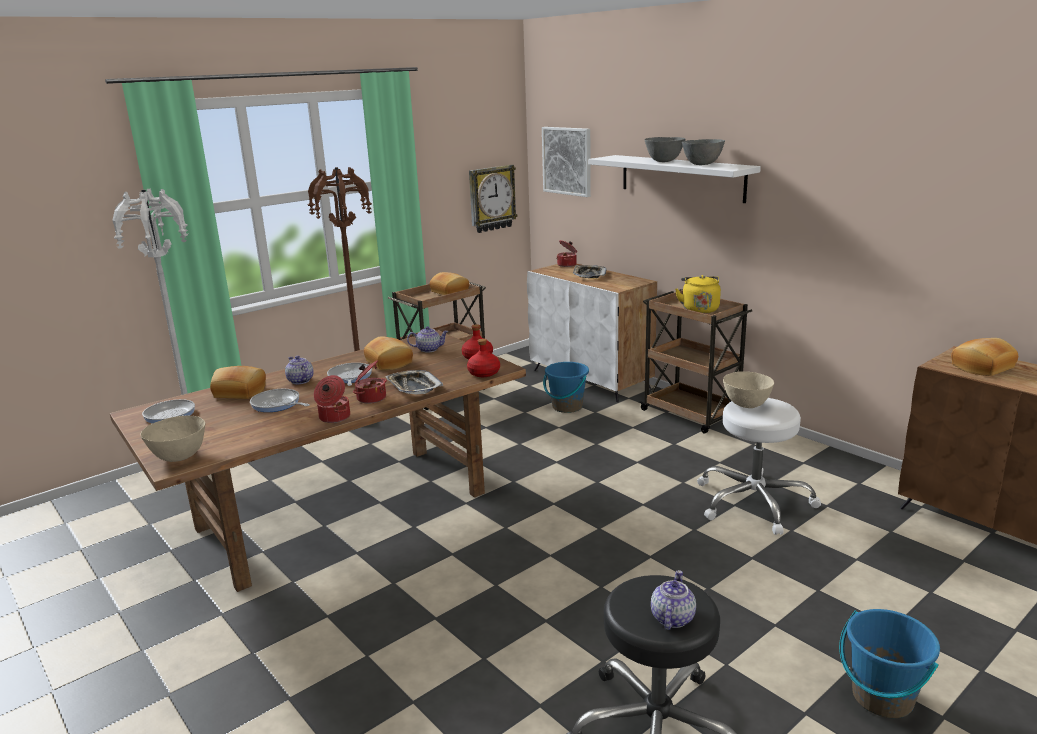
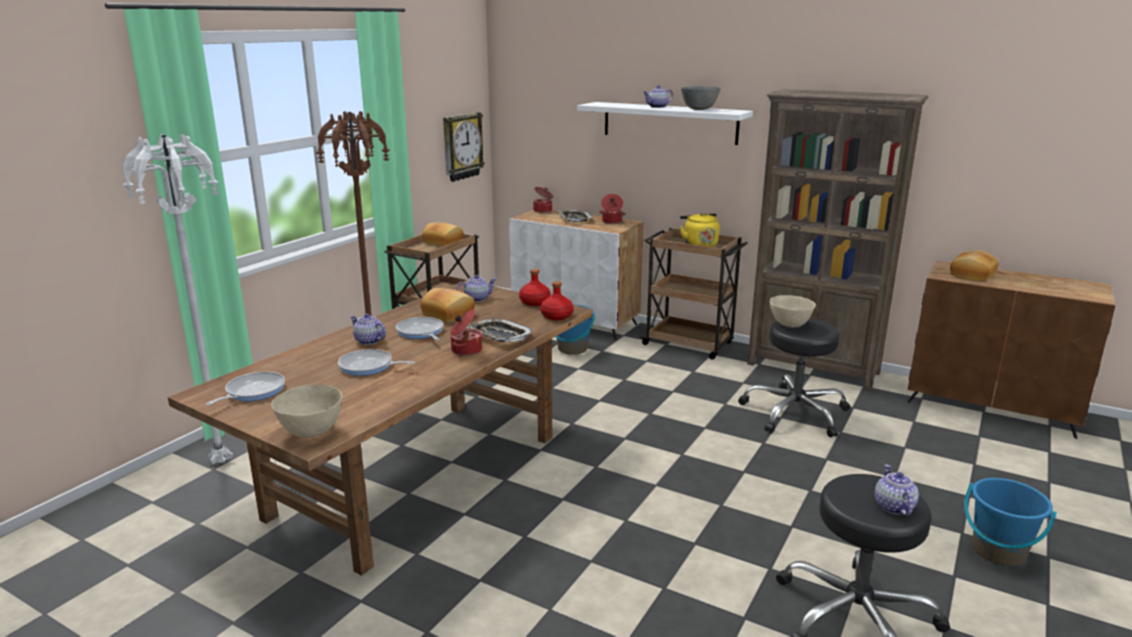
camera: 20 degrees left, 0 degrees up
frying pan [142,399,195,423] -> frying pan turned 90 degrees clockwise [206,372,285,406]
bread [210,366,266,399] -> none
cooking pot [314,375,350,423] -> cooking pot moved to [599,194,625,224]
picture [542,127,591,197] -> none
grey bowl [645,137,686,162] -> teapot [644,85,673,108]
white stool [697,398,821,535] -> black stool [738,318,850,437]
none -> brown bookcase [747,89,928,391]

